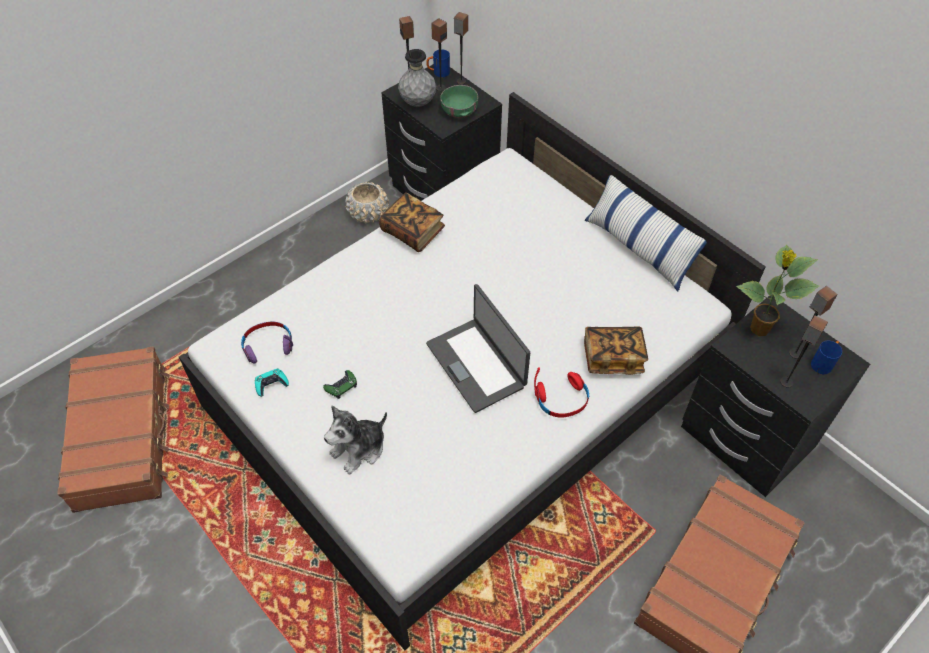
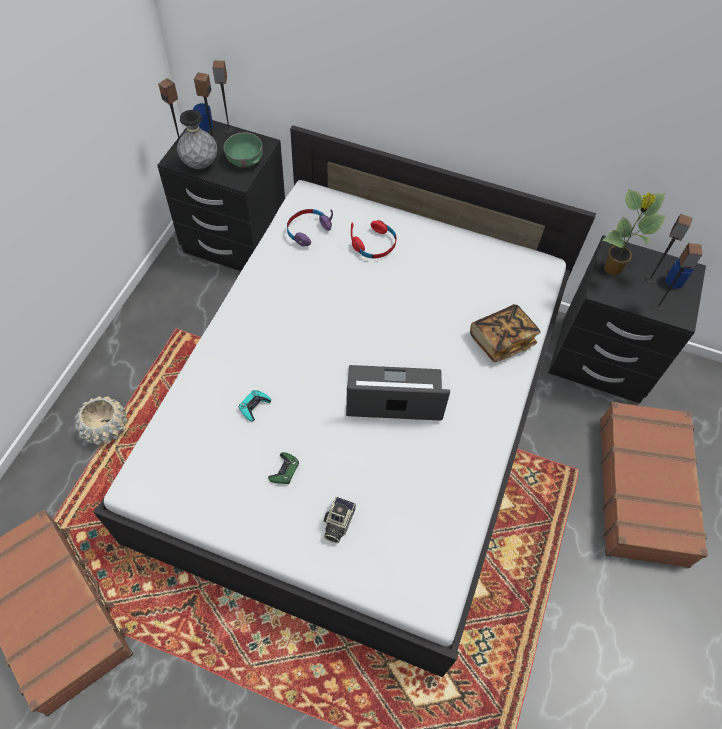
camera: 30 degrees left, 5 degrees up
purple headphones [241,322,293,363] -> purple headphones moved to [287,209,333,246]
turquoise game controller [255,369,289,397] -> turquoise game controller moved to [239,390,271,421]
plush toy [324,405,387,474] -> camera [324,497,356,543]
beige planter [345,182,389,223] -> beige planter moved to [75,396,128,445]
book [379,193,445,252] -> none
laptop [426,284,530,413] -> laptop turned 150 degrees clockwise [346,365,450,421]
red headphones [534,367,589,418] -> red headphones moved to [351,220,397,258]
pillow [585,175,707,291] -> none

